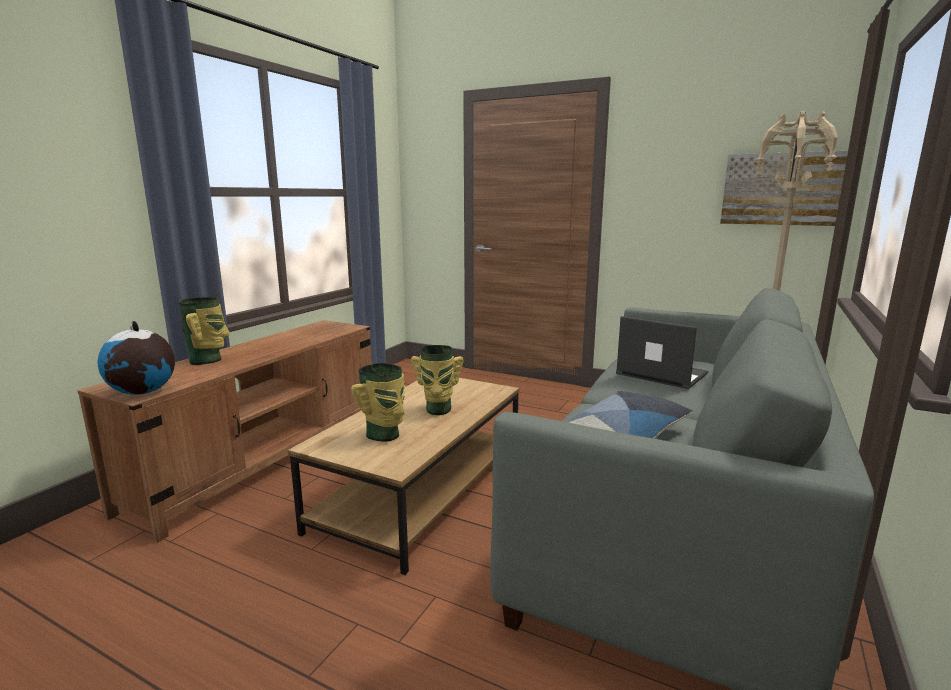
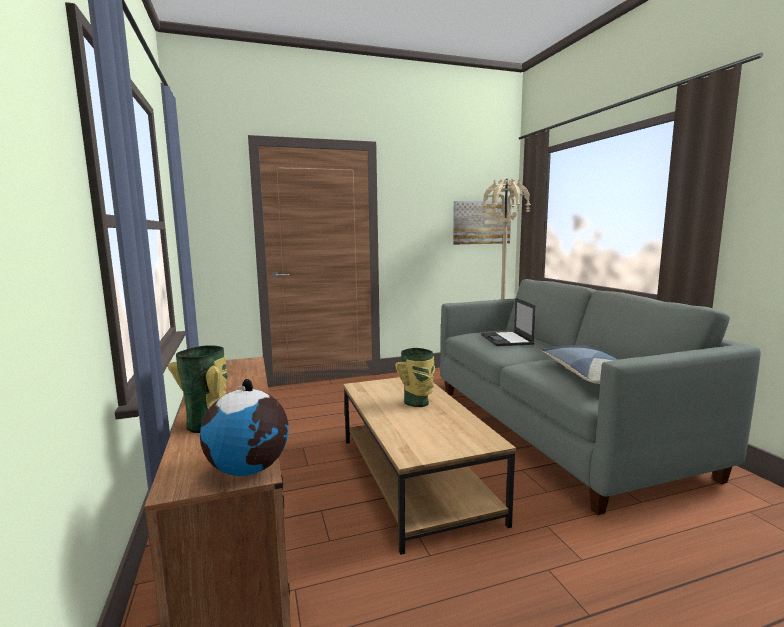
camera: 45 degrees left, 5 degrees down
vase [351,363,405,442] -> none
laptop [616,316,708,389] -> laptop turned 90 degrees counterclockwise [481,298,535,346]

